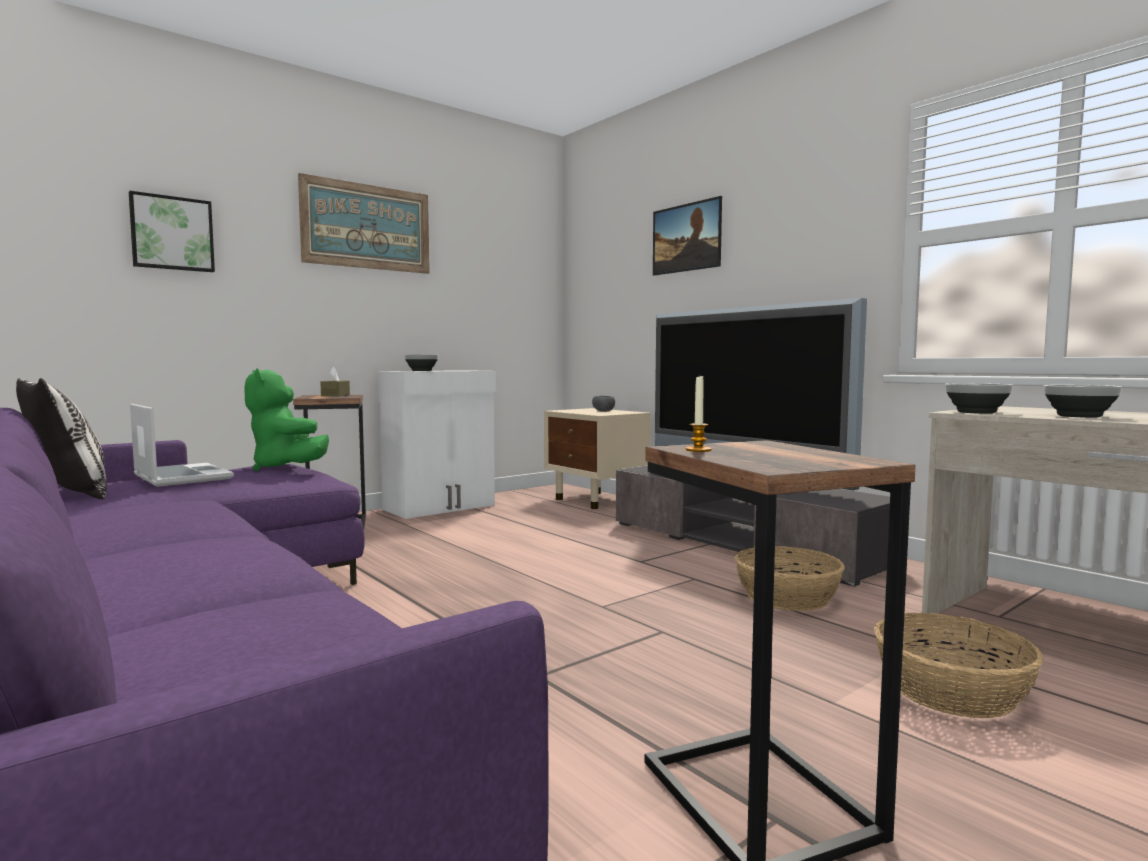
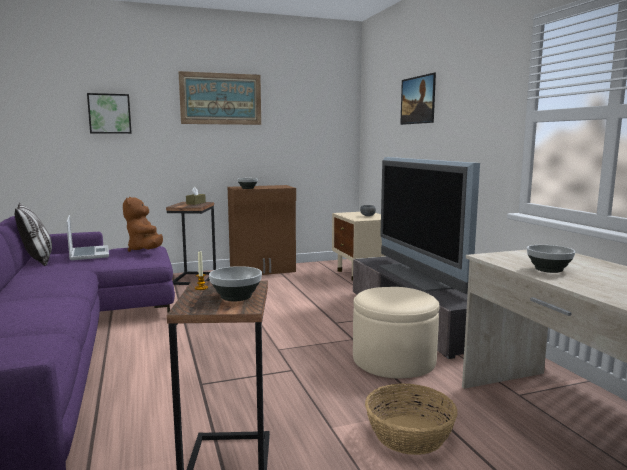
camera: 20 degrees right, 5 degrees up
green plush toy [244,368,329,471] -> brown plush toy [123,197,163,252]
white cabinet [378,370,496,519] -> brown cabinet [228,185,296,275]
basket [735,546,845,611] -> beige ottoman [353,287,439,378]
bowl [945,383,1013,414] -> bowl moved to [209,266,262,301]

